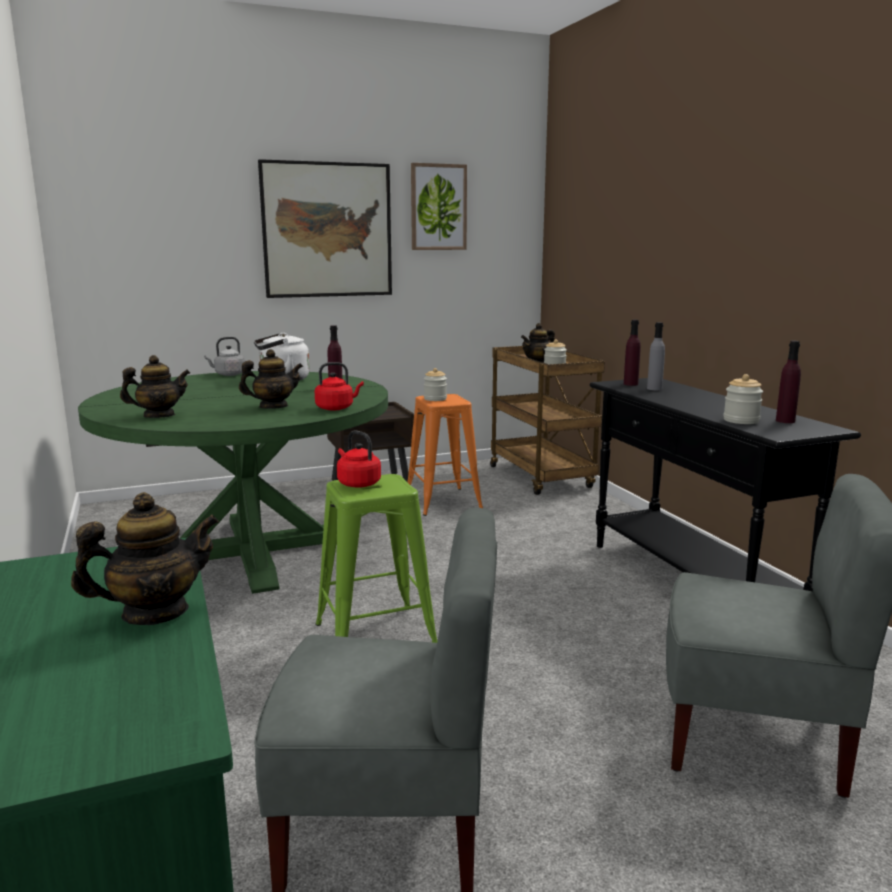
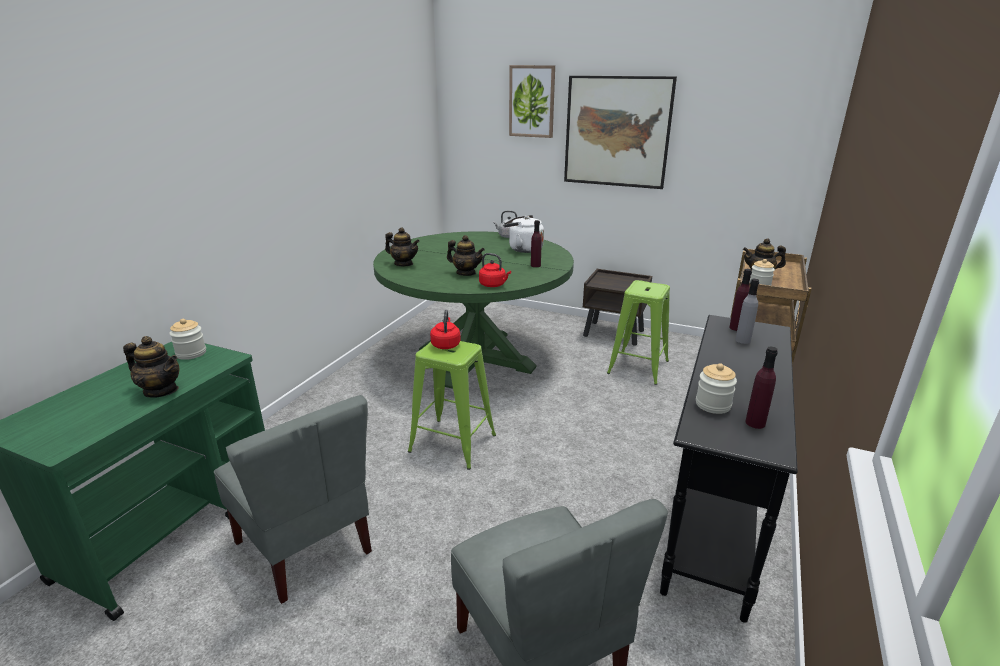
camera: 45 degrees right, 10 degrees up
orange stool [407,394,483,516] -> green stool [607,280,670,385]
picture [411,163,467,250] -> picture moved to [509,65,555,138]
jar [424,368,447,401] -> jar moved to [169,319,206,360]

